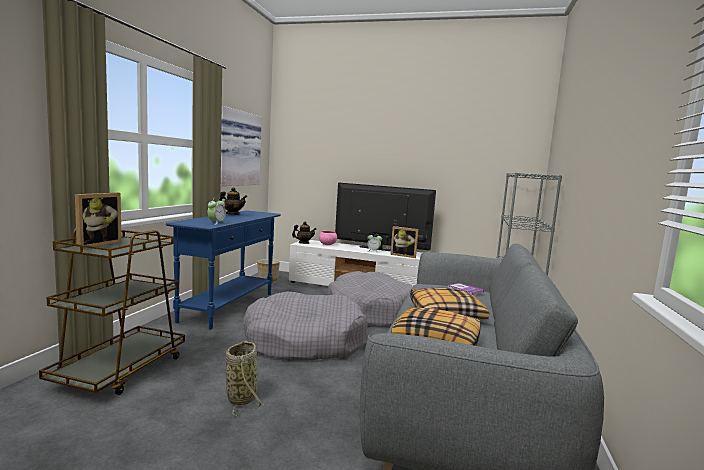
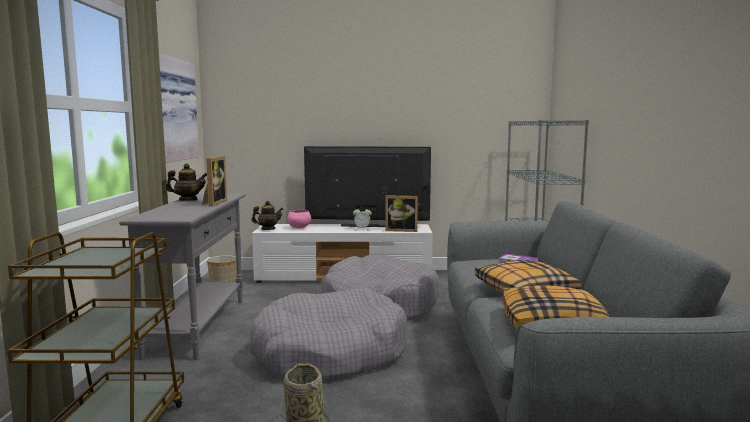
camera: 15 degrees left, 0 degrees up
picture frame [75,193,122,250] -> picture frame moved to [202,156,227,207]
blue console table [166,210,281,329] -> grey console table [119,193,246,360]
alarm clock [208,199,226,225] -> none

